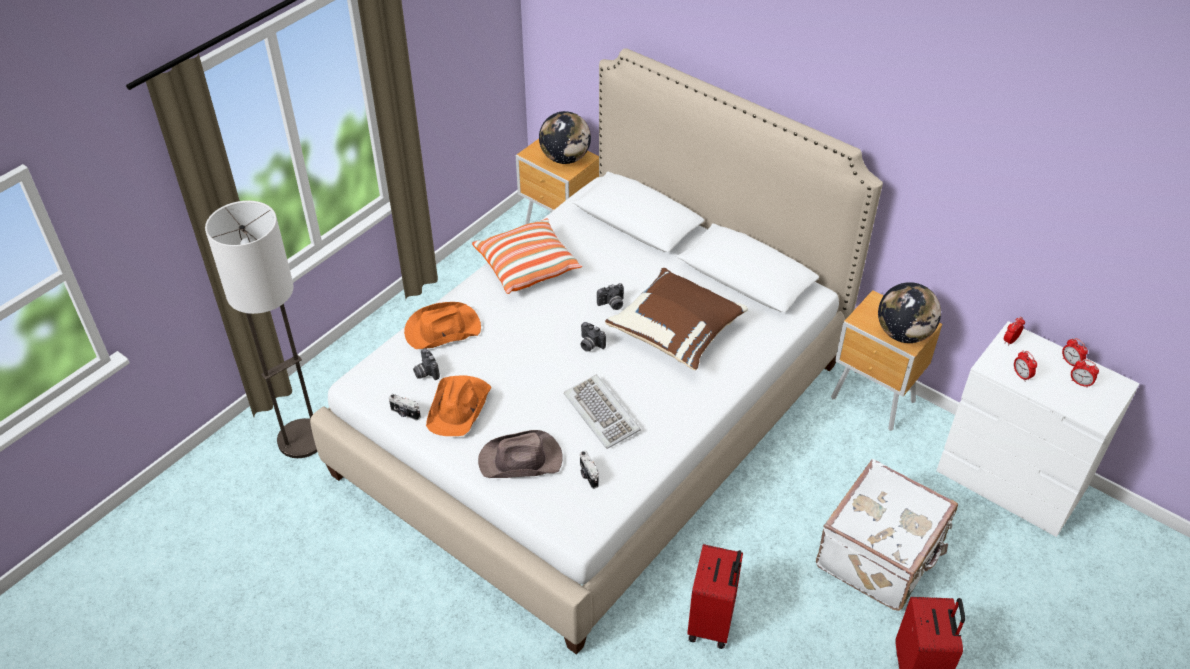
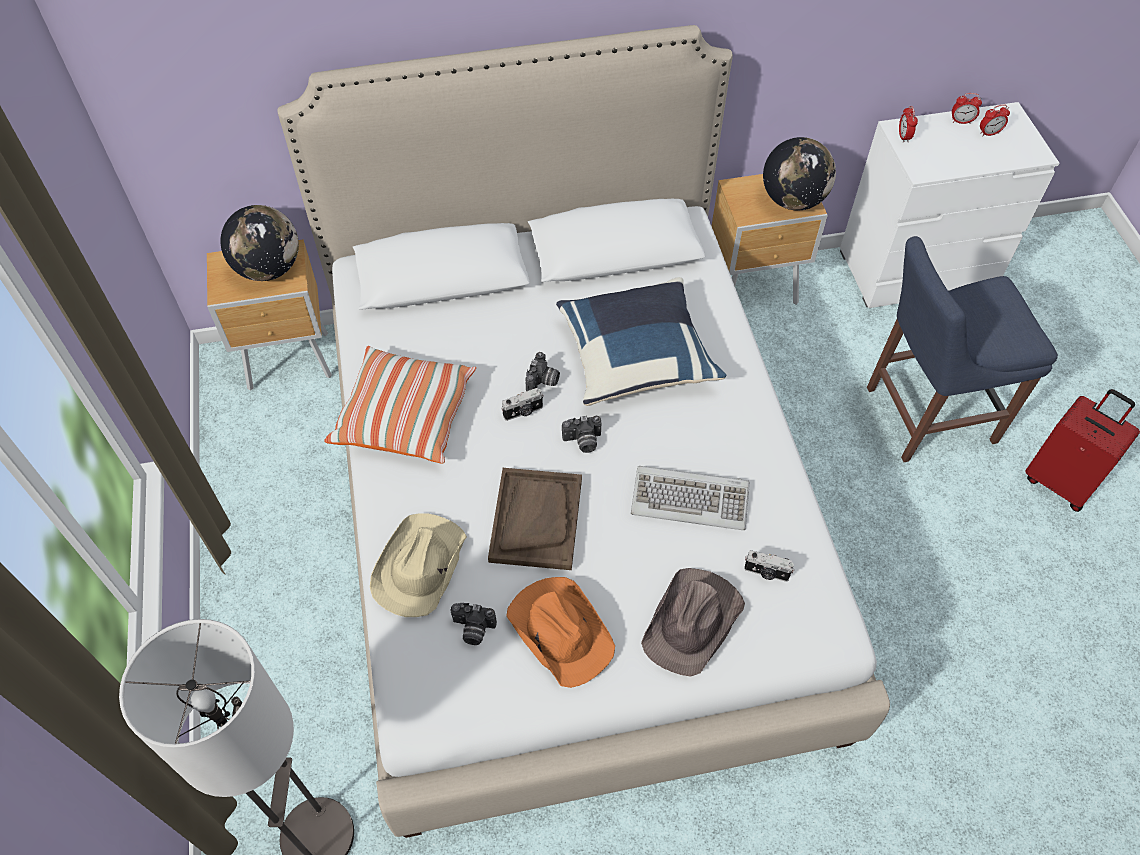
camera: 50 degrees left, 10 degrees up
camera [389,394,421,421] -> camera moved to [501,388,543,421]
orange hat [404,302,481,349] -> beige hat [370,513,467,617]
brown pillow [605,268,748,370] -> blue pillow [556,277,726,406]
red suitcase [687,544,743,649] -> none
white suitcase [816,459,958,611] -> blue chair [867,236,1058,462]
alarm clock [1014,351,1037,381] -> none
none -> brown tray [488,468,582,570]

